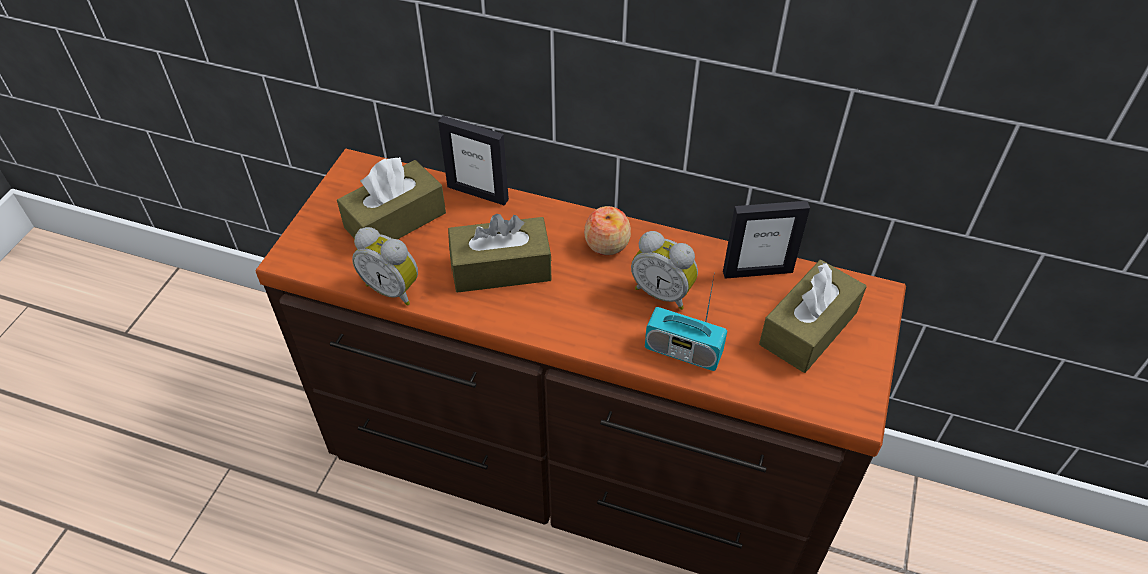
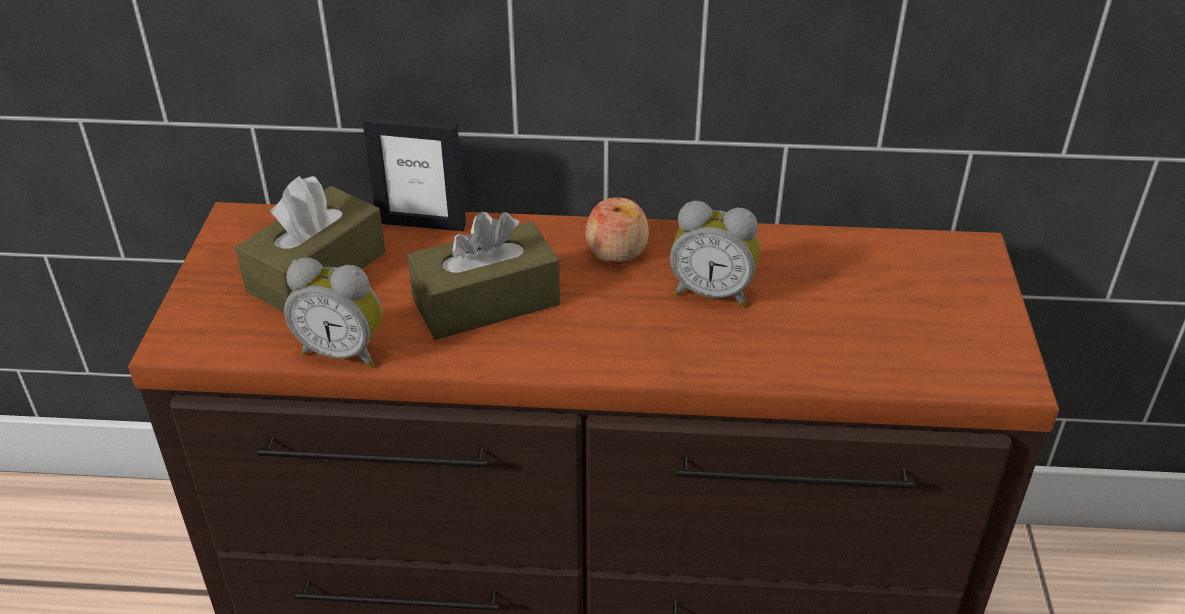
camera: 15 degrees left, 10 degrees down
radio [645,277,727,371] -> none
picture frame [723,201,810,279] -> none
brown tissue box [759,260,867,373] -> none

